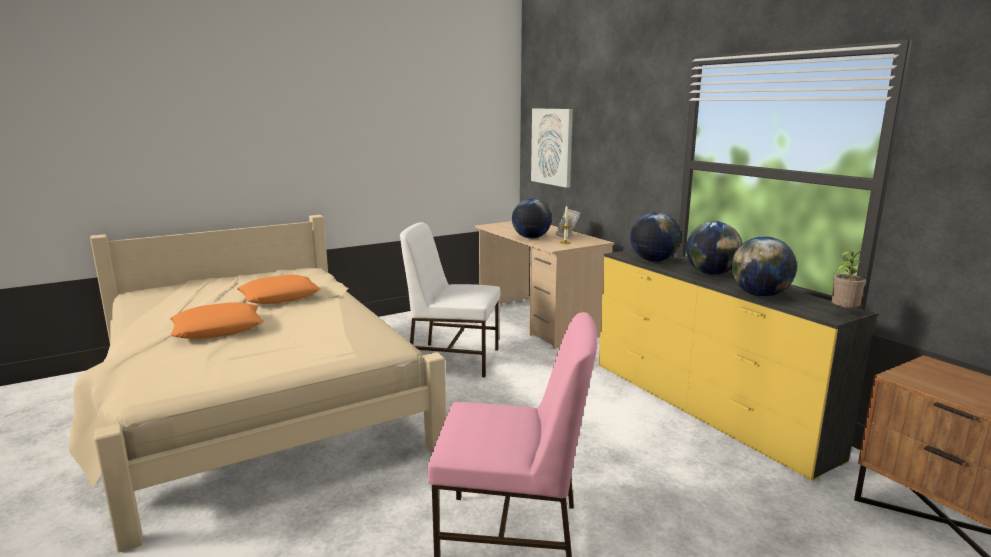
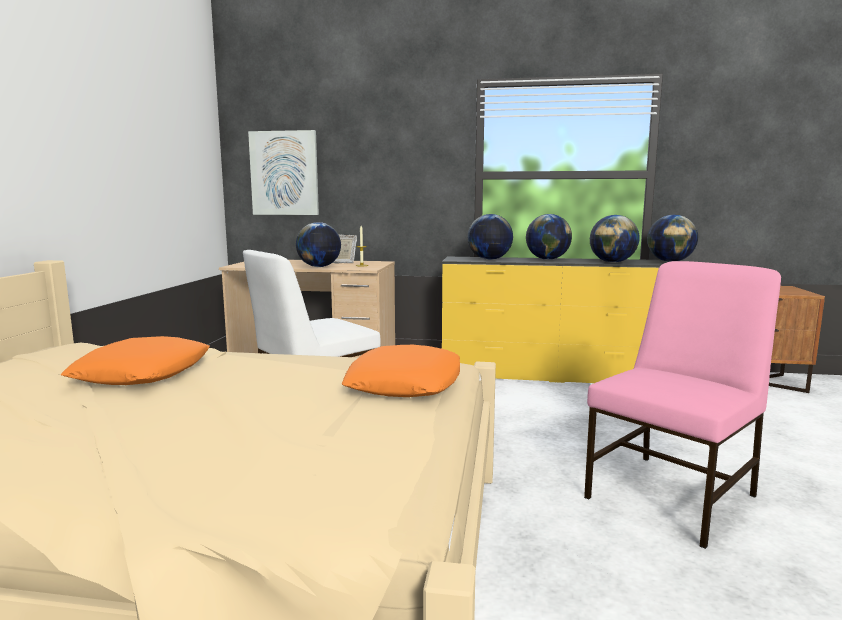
camera: 50 degrees left, 5 degrees down
orange pillow [170,302,263,339] -> orange pillow moved to [342,345,460,397]
potted plant [832,248,866,308] -> globe [647,215,698,262]

